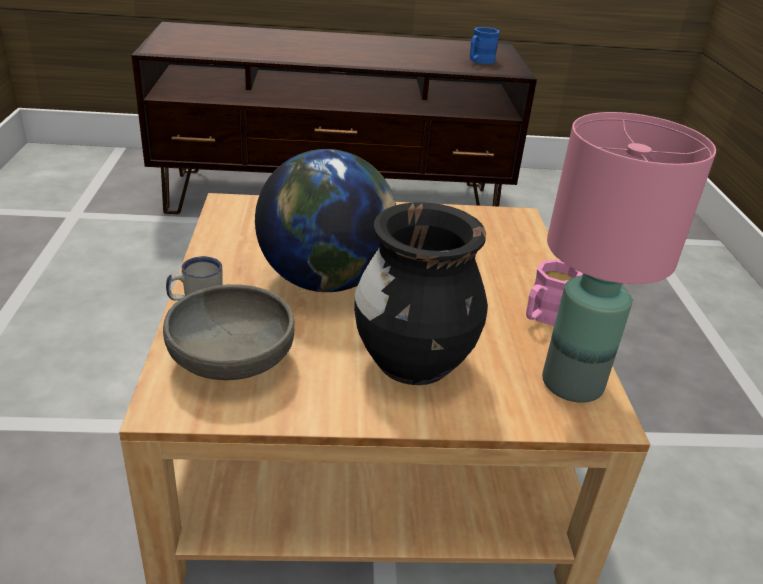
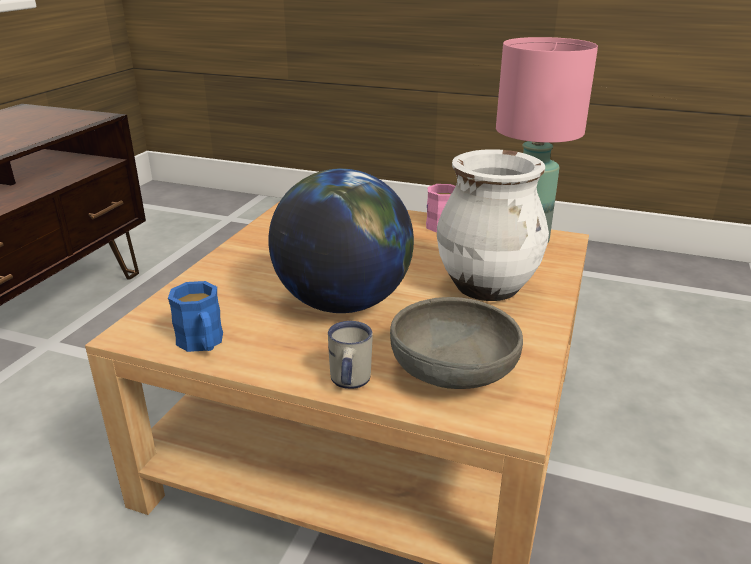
camera: 65 degrees left, 5 degrees down
black vase [354,202,488,385] -> white vase [437,149,549,301]
blue mug [470,27,500,64] -> blue mug moved to [168,281,223,352]

